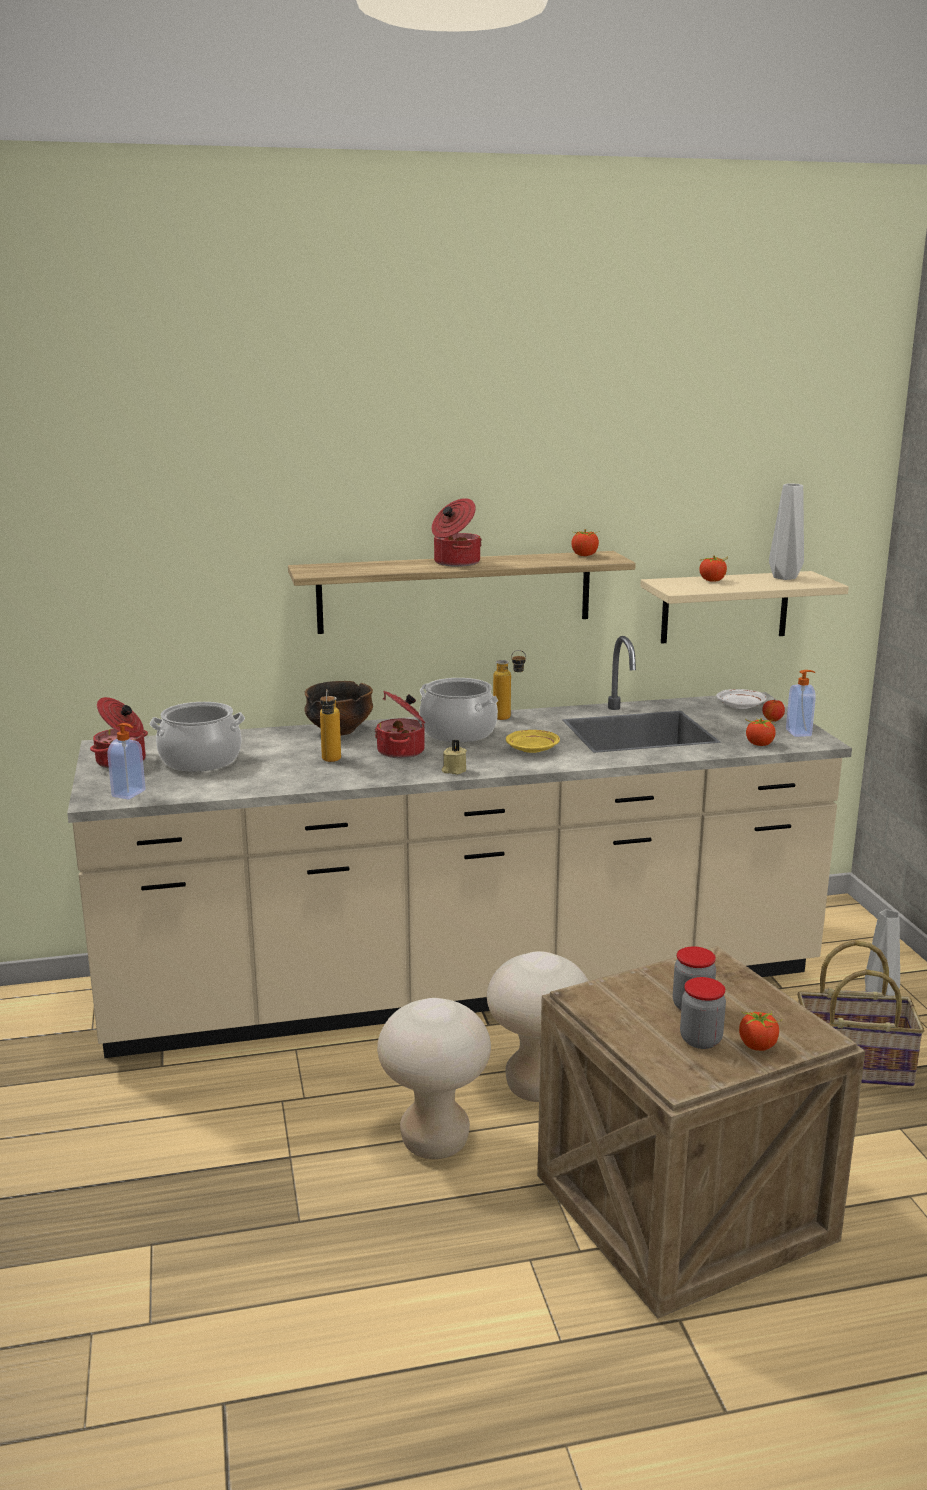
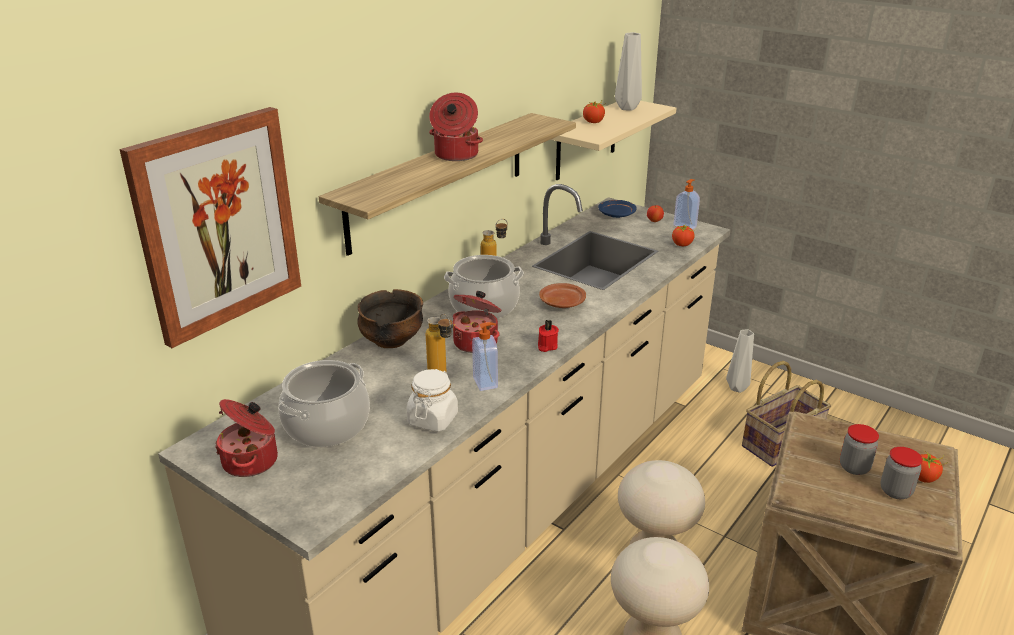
camera: 40 degrees left, 10 degrees up
soap dispenser [107,723,146,800] -> soap dispenser moved to [472,322,498,391]
beige candle [442,740,467,774] -> red candle [538,320,559,352]
yellow plate [506,730,560,753] -> brown plate [539,283,586,308]
tomato [571,529,600,556] -> none
white plate [717,689,767,709] -> blue plate [598,200,636,218]
none -> picture [120,107,301,348]
none -> white jar [407,369,458,432]

